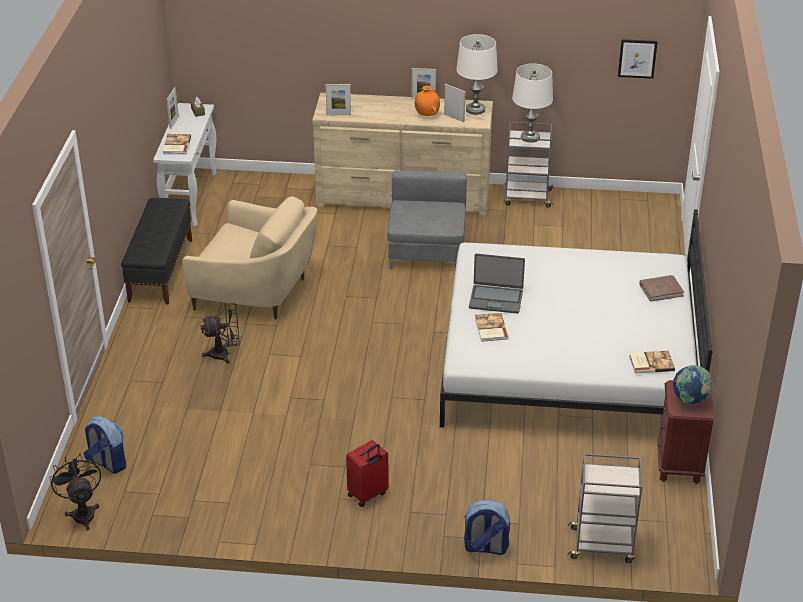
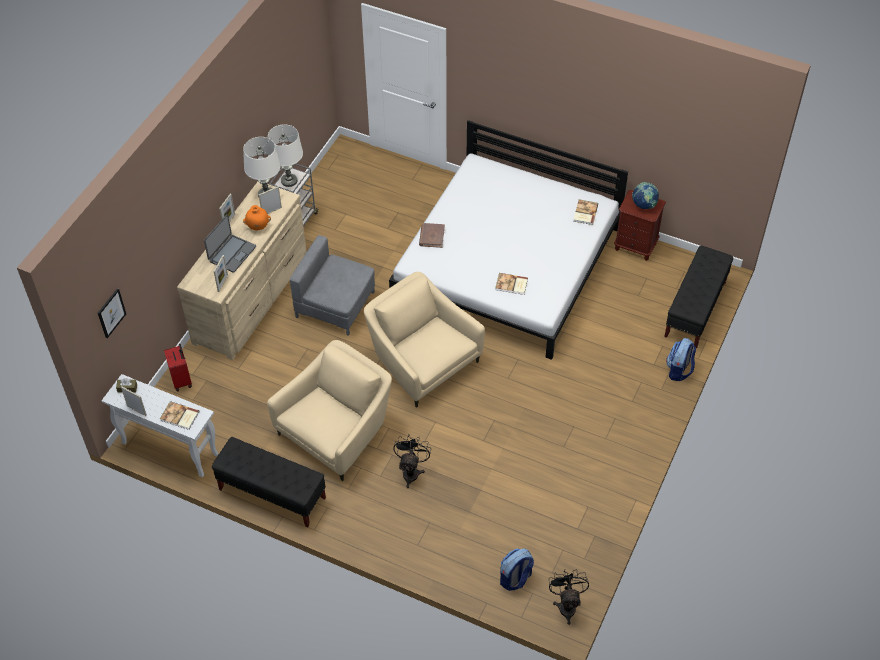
camera: 70 degrees left, 15 degrees up
black fan [50,454,101,531] -> black fan turned 90 degrees clockwise [549,569,589,625]
red suitcase [346,440,389,507] -> red suitcase moved to [164,344,192,391]
laptop [469,254,525,314] -> laptop moved to [204,214,256,273]
grey cart [567,453,642,563] -> black bench [664,246,733,348]
picture [618,39,658,79] -> picture moved to [98,288,126,338]
brown book [639,275,684,302] -> brown book moved to [419,223,445,248]
none -> beige armchair [364,272,485,408]

